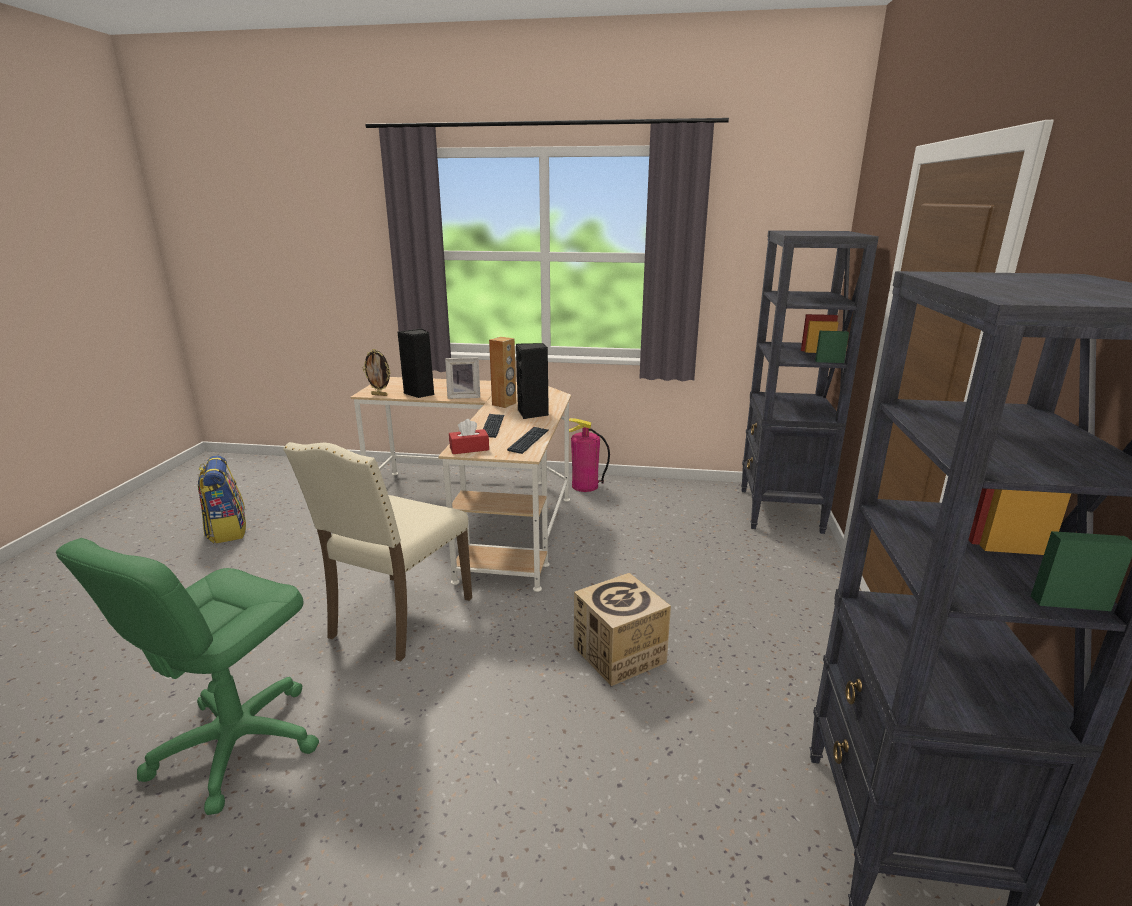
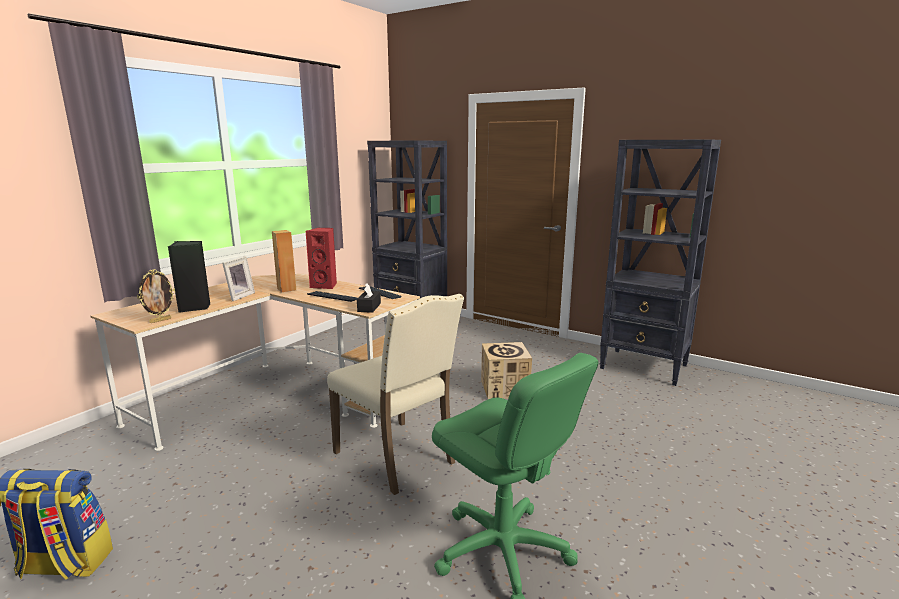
camera: 65 degrees left, 5 degrees down
red tissue box [449,419,489,454] -> black tissue box [357,283,381,313]
black speaker [516,343,549,419] -> red speaker [306,228,337,289]
fire extinguisher [569,418,610,492] -> none

